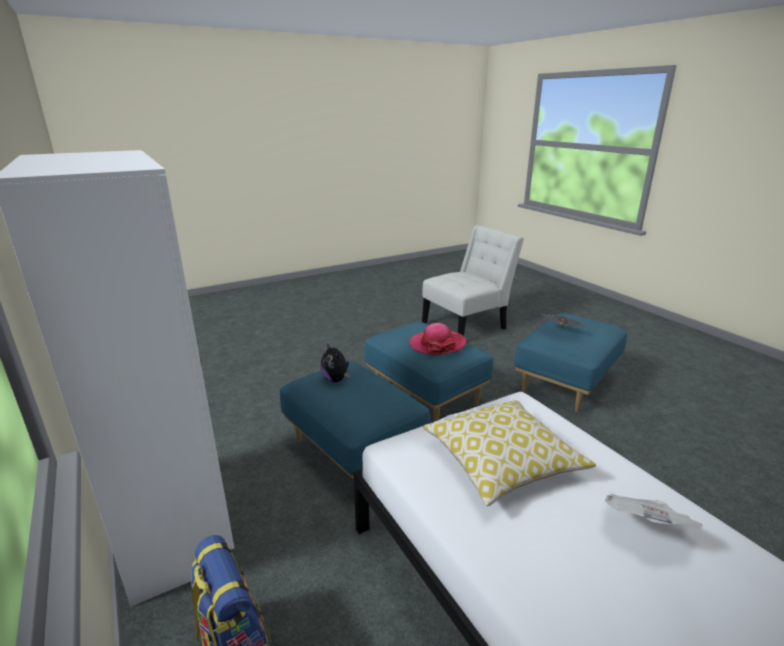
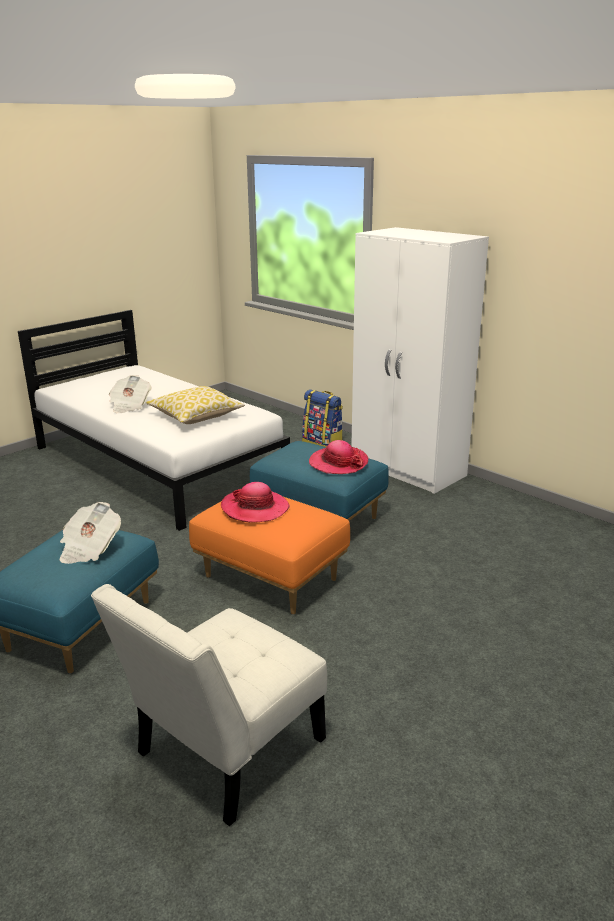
camera: 165 degrees right, 0 degrees up
plush toy [321,343,350,382] -> hat [309,440,368,474]
blue ottoman [364,322,493,422] -> orange ottoman [189,497,350,615]

